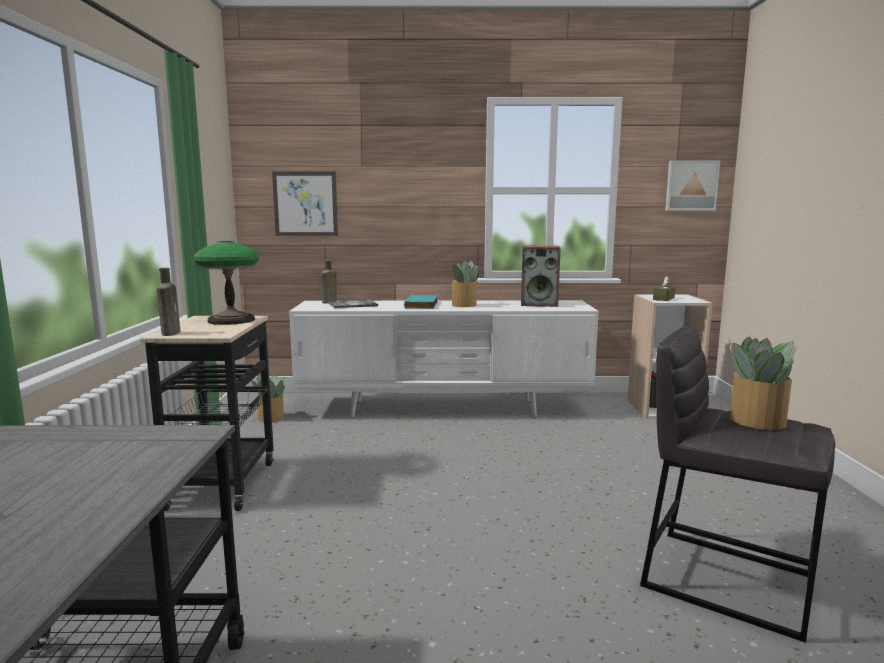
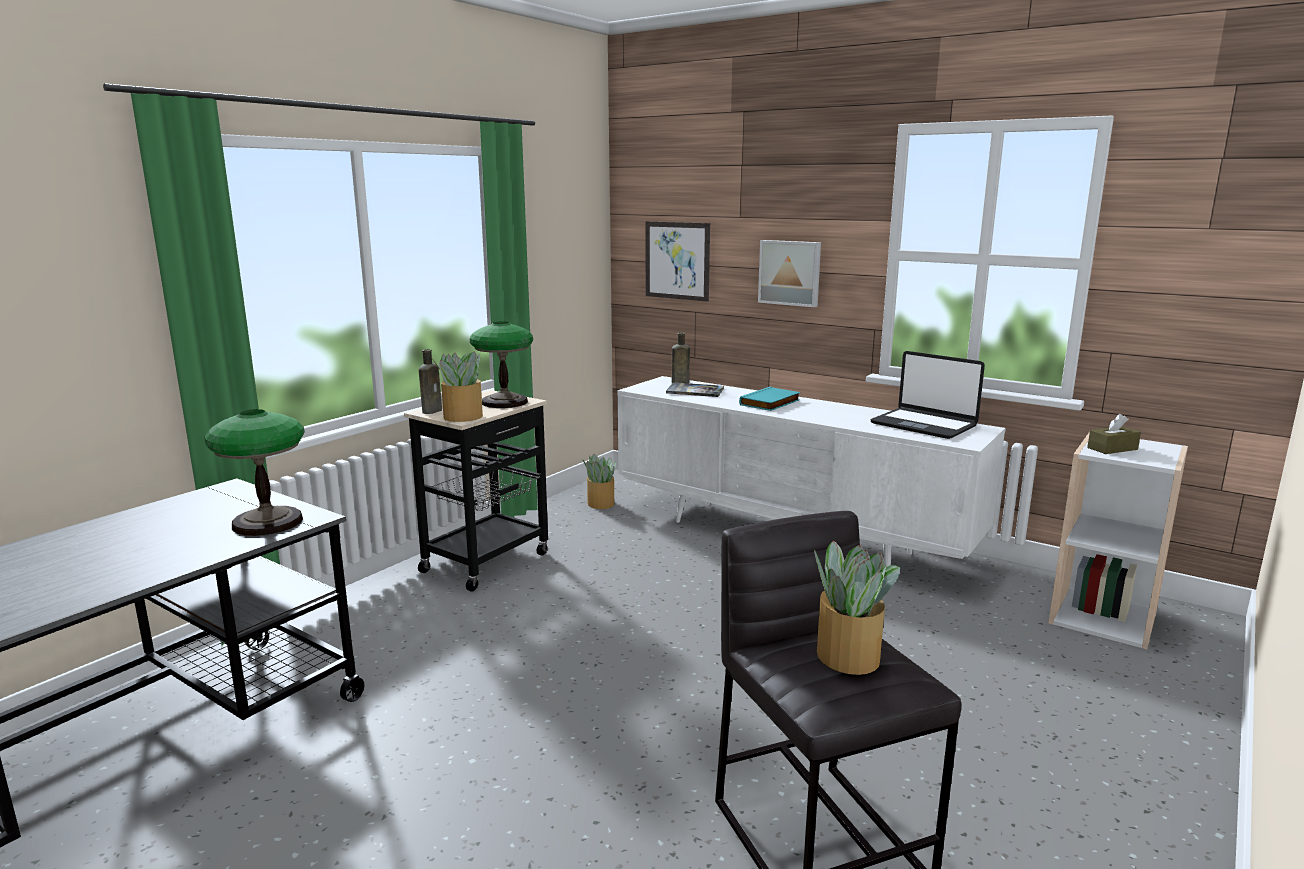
camera: 35 degrees right, 5 degrees up
potted plant [452,261,479,307] -> potted plant moved to [433,351,483,422]
speaker [521,246,561,307] -> laptop [871,351,985,439]
picture [665,161,720,210] -> picture moved to [758,240,821,307]
none -> table lamp [205,409,305,536]

